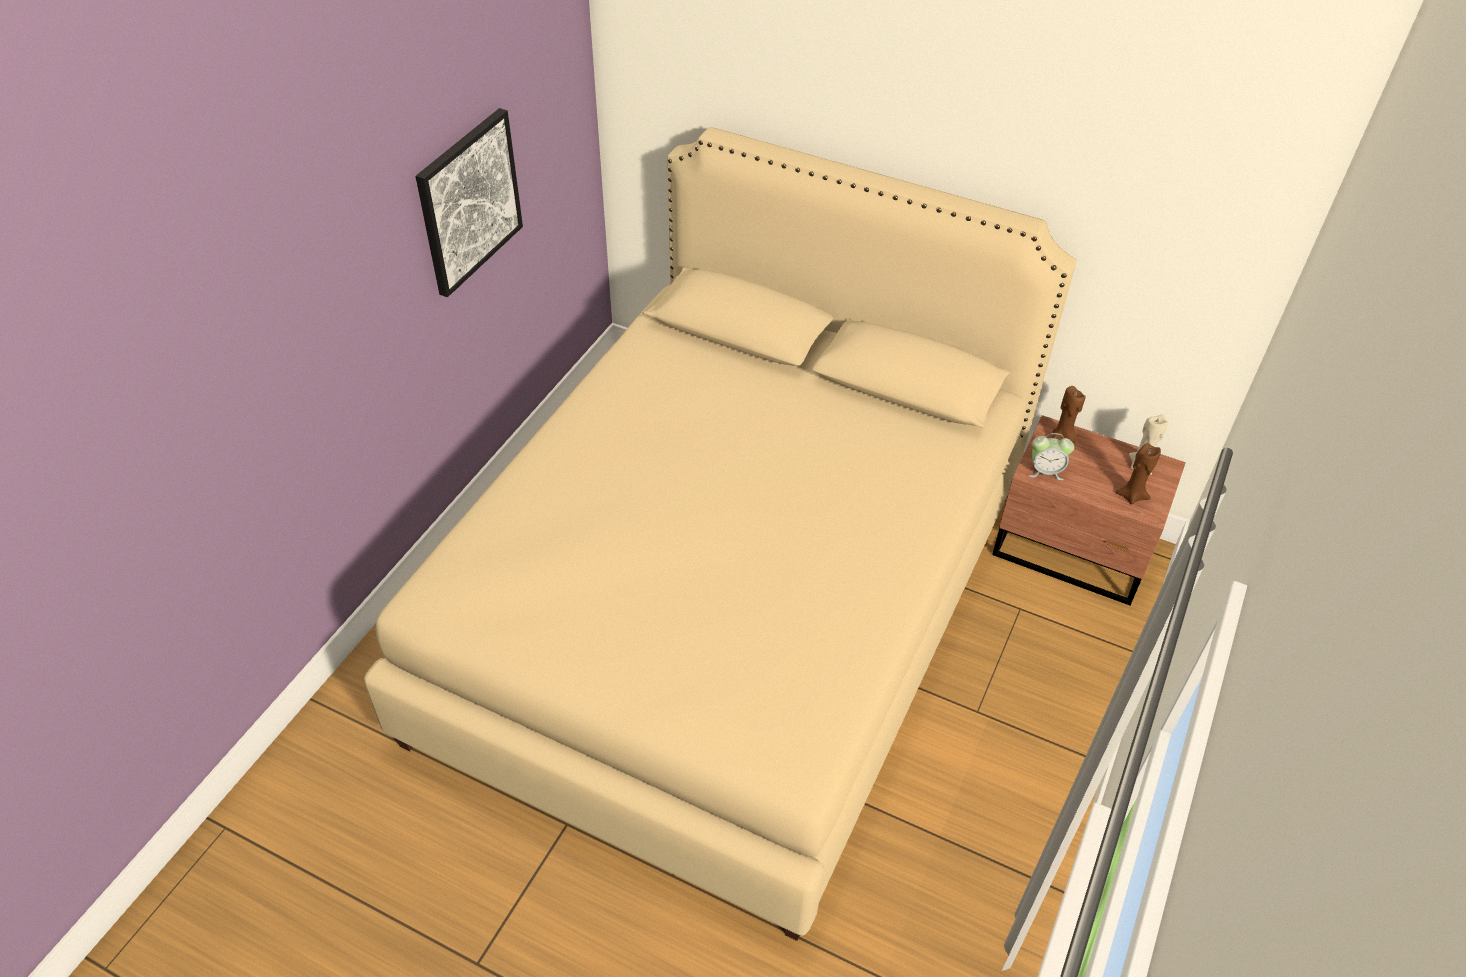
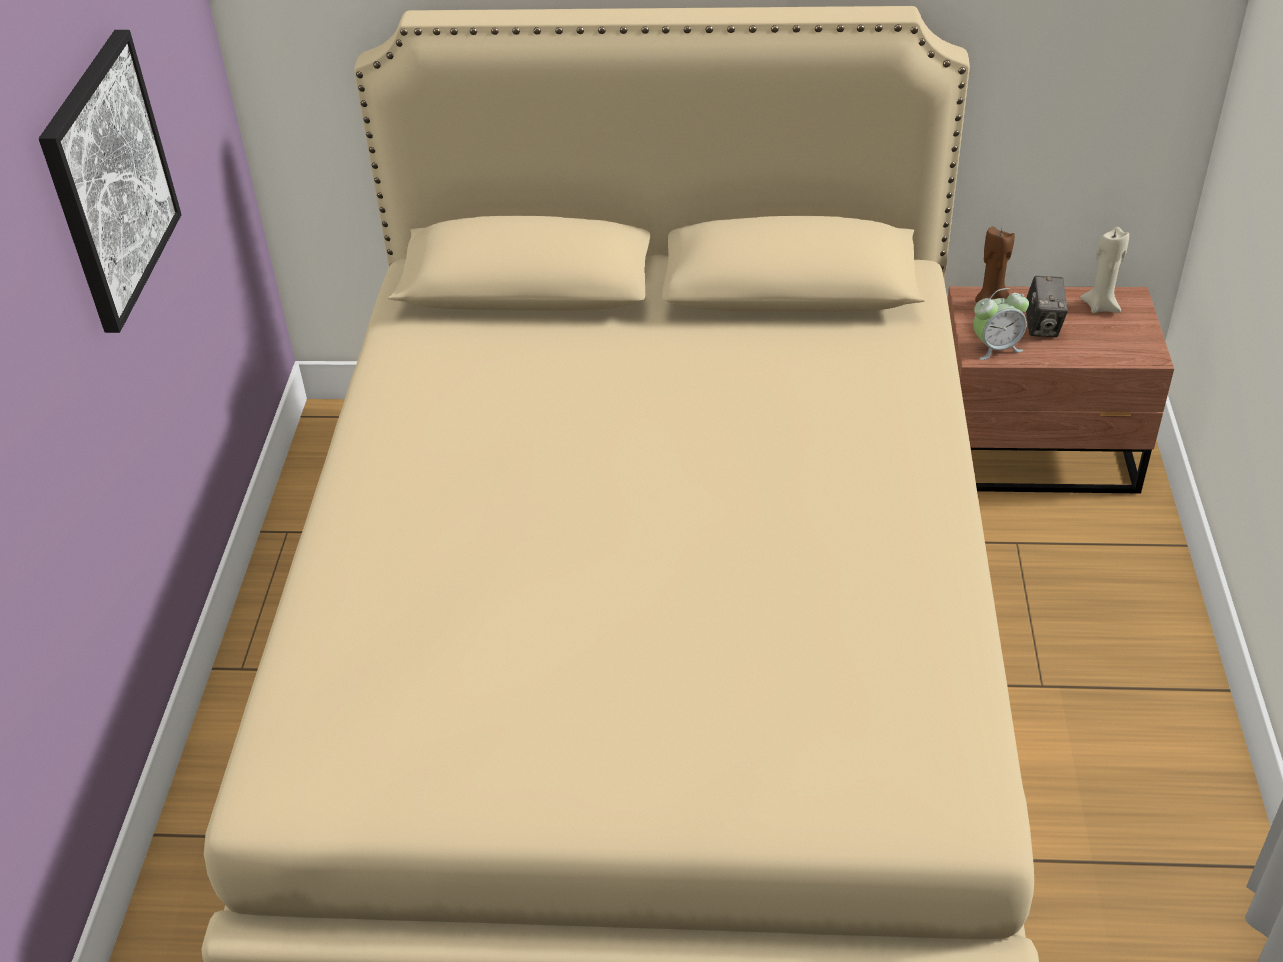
camera: 20 degrees left, 5 degrees down
brown candle [1116,443,1161,505] -> none
none -> camera [1026,276,1068,337]

